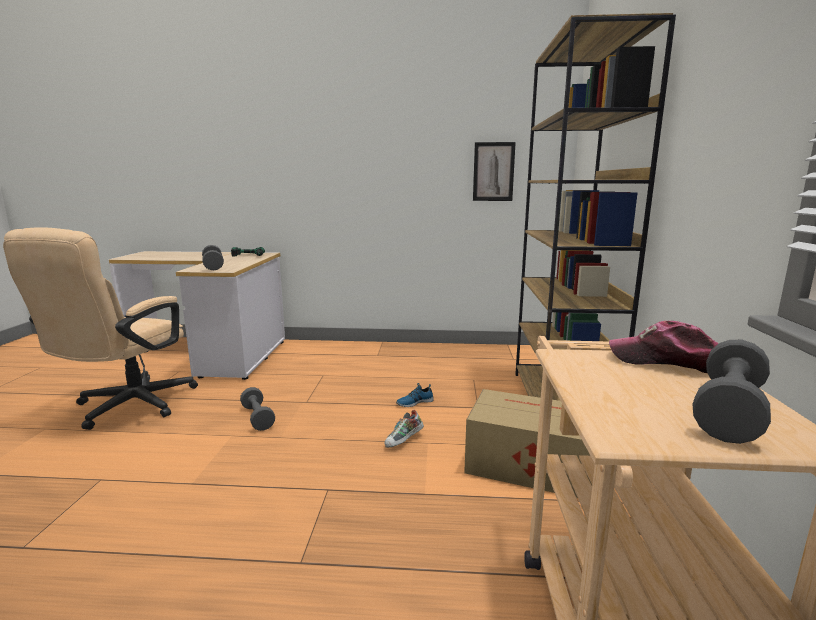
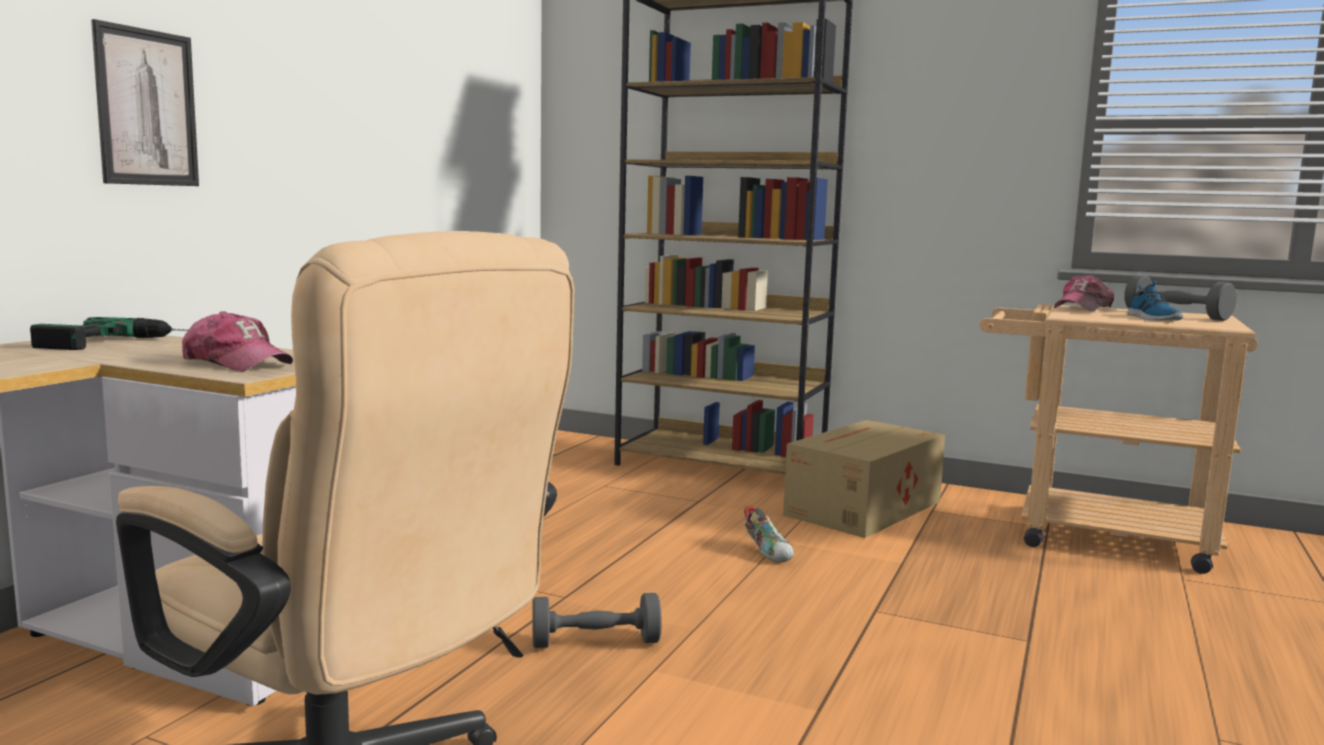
camera: 70 degrees left, 5 degrees down
grey dumbbell [202,245,224,270] -> cap [182,311,293,371]
shoe [396,383,434,407] -> shoe moved to [1127,280,1183,321]
picture [473,142,516,201] -> picture moved to [91,19,199,186]

